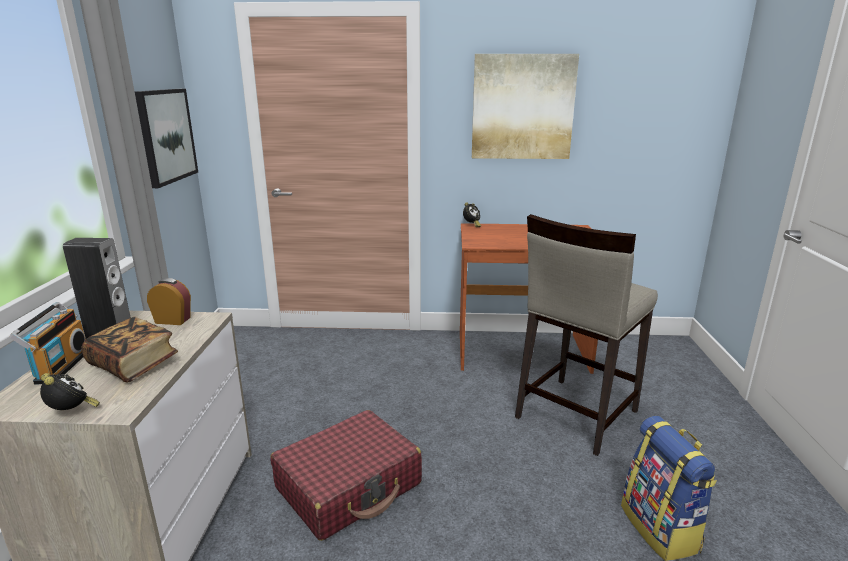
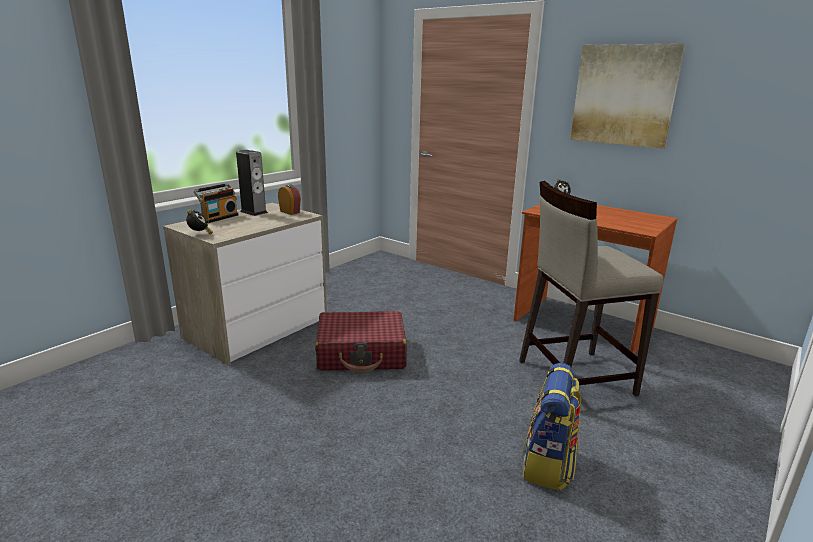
camera: 35 degrees right, 0 degrees up
book [81,317,178,382] -> none
picture [135,89,198,188] -> none

